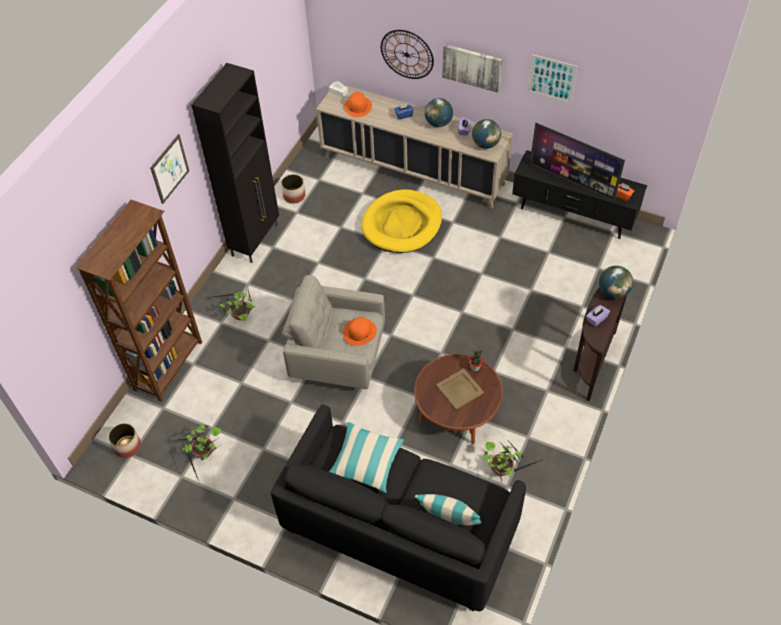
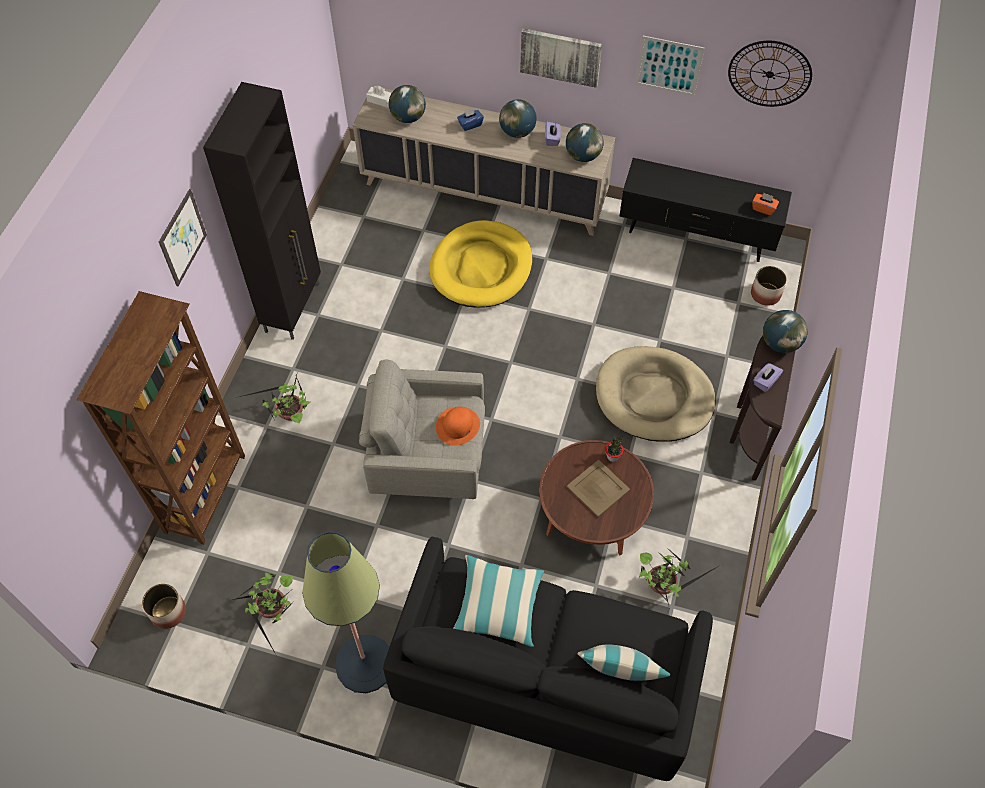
camera: 10 degrees left, 5 degrees up
planter [281,174,305,204] -> planter moved to [751,266,787,306]
orange hat [344,92,372,117] -> globe [389,85,426,123]
wall clock [381,30,434,79] -> wall clock moved to [728,41,812,107]
television [530,123,625,202] -> none
none -> floor lamp [302,531,389,693]
none -> beige dog bed [596,346,715,442]

